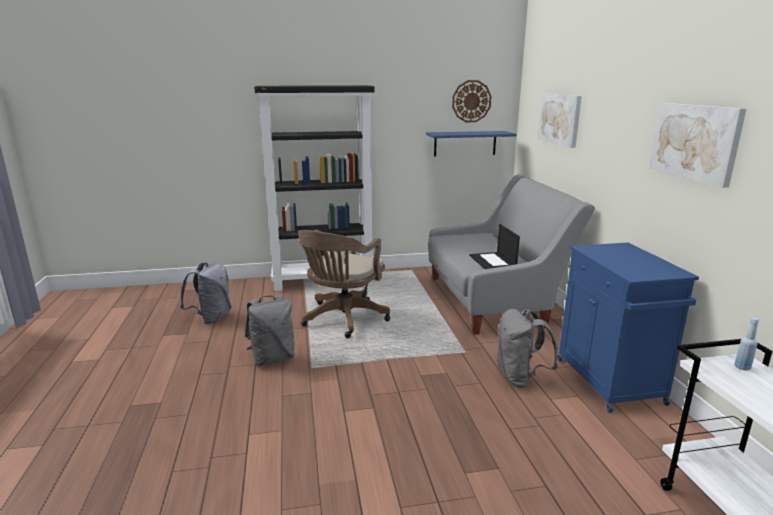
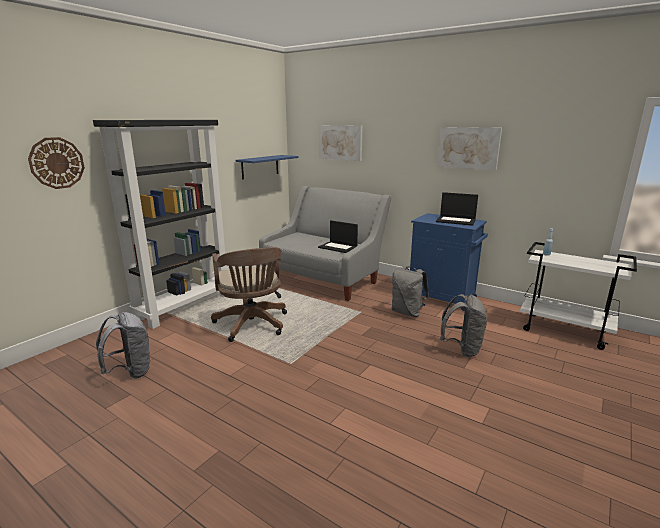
camera: 45 degrees left, 0 degrees up
grey backpack [245,294,295,366] -> grey backpack moved to [440,294,487,357]
wall clock [452,80,491,122] -> wall clock moved to [28,137,85,189]
none -> laptop [436,192,478,226]

